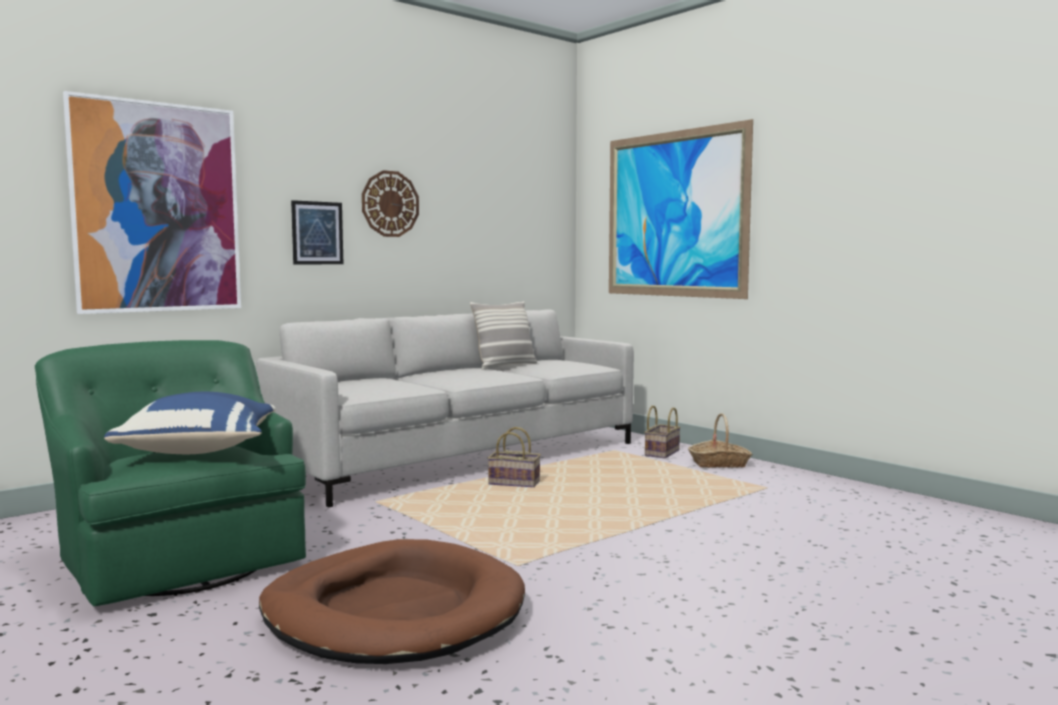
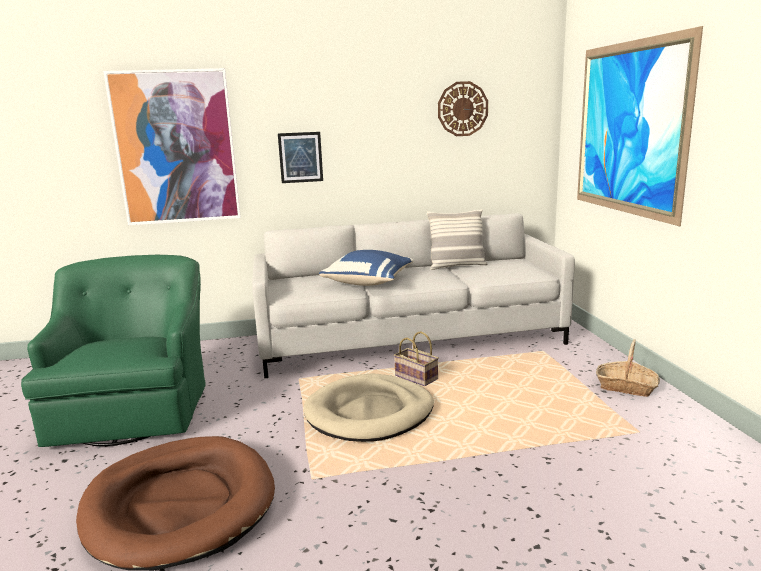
camera: 30 degrees right, 10 degrees up
blue pillow [104,392,276,454] -> blue pillow moved to [319,250,414,286]
wall clock [362,170,419,237] -> wall clock moved to [438,81,488,136]
basket [644,406,681,458] -> none
none -> beige dog bed [304,374,434,442]

